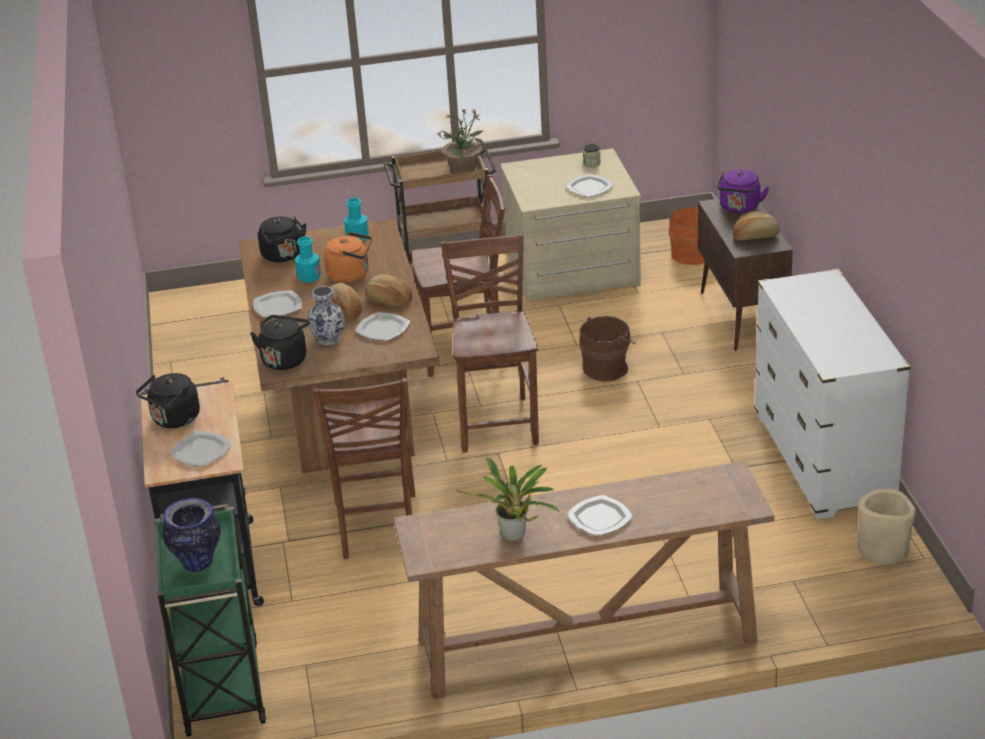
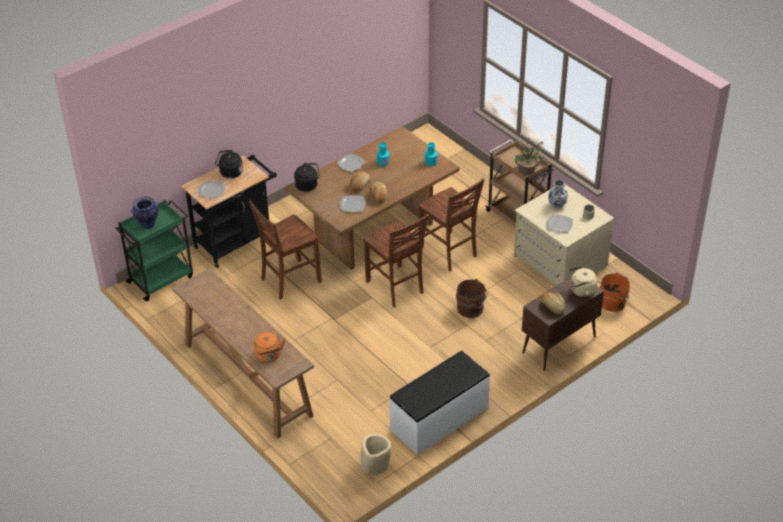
camera: 60 degrees right, 10 degrees up
black kettle [258,217,307,262] -> none
vase [308,286,345,346] -> vase moved to [548,180,568,209]
orange kettle [324,232,372,283] -> orange kettle moved to [254,332,285,363]
brown chair [441,234,539,453] -> brown chair turned 90 degrees clockwise [363,214,429,307]
potted plant [456,458,559,541] -> none
plate [566,495,633,536] -> none
purple kettle [717,170,769,213] -> beige kettle [568,266,597,297]
white dresser [754,269,911,519] -> white bench [389,351,490,455]

